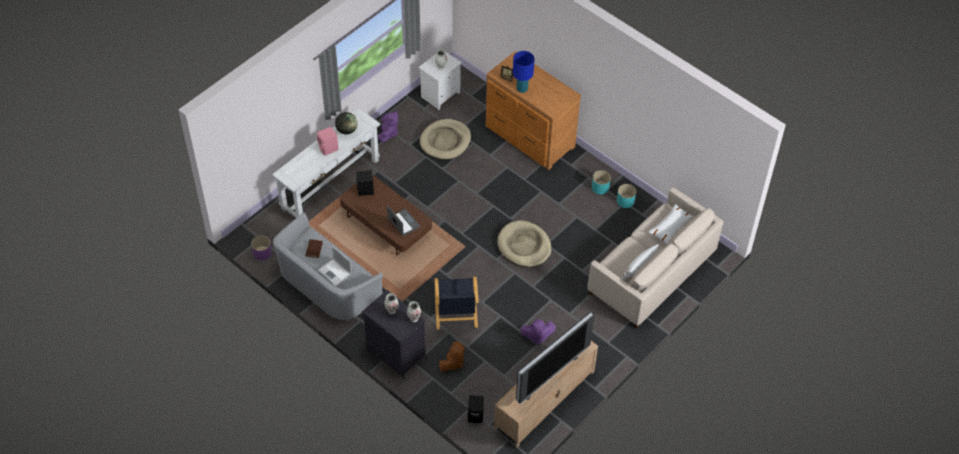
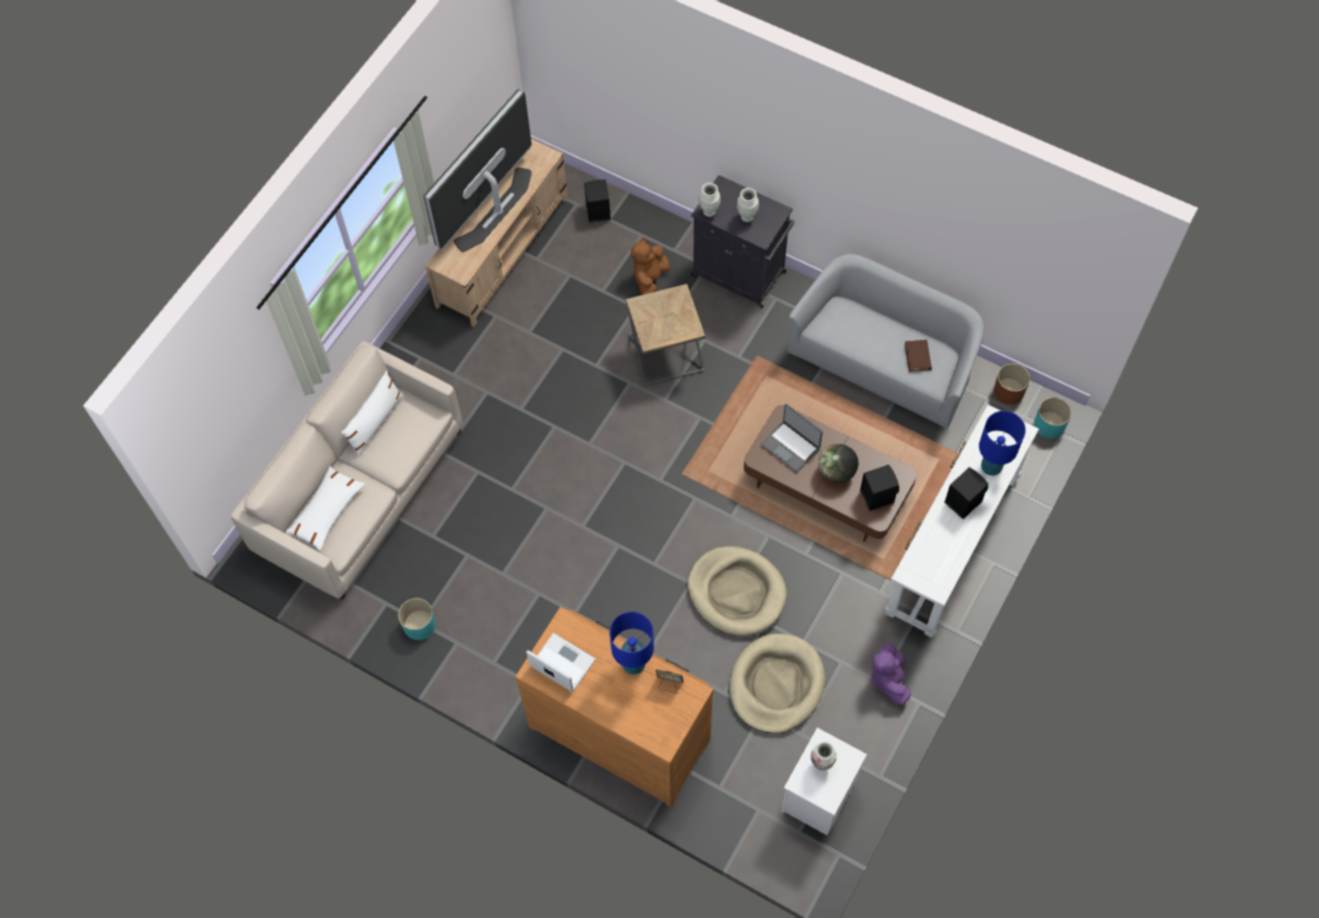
camera: 170 degrees right, 10 degrees up
purple planter [251,236,272,261] -> brown planter [994,363,1030,405]
pink speaker [317,127,339,156] -> black speaker [944,467,988,519]
laptop [318,246,352,286] -> laptop moved to [527,633,596,692]
globe [335,112,358,134] -> globe moved to [818,444,859,483]
black armchair [435,277,479,330] -> brown side table [626,284,705,386]
beige dog bed [497,220,552,267] -> beige dog bed moved to [688,546,787,636]
purple plush toy [520,319,556,345] -> none
turquoise planter [592,170,611,195] -> turquoise planter moved to [1034,397,1072,439]
none -> blue table lamp [979,411,1026,476]

